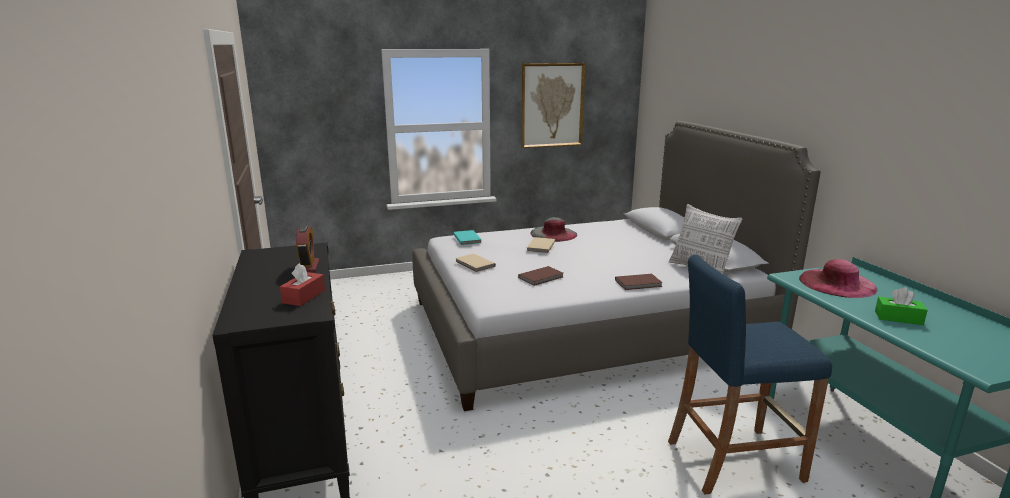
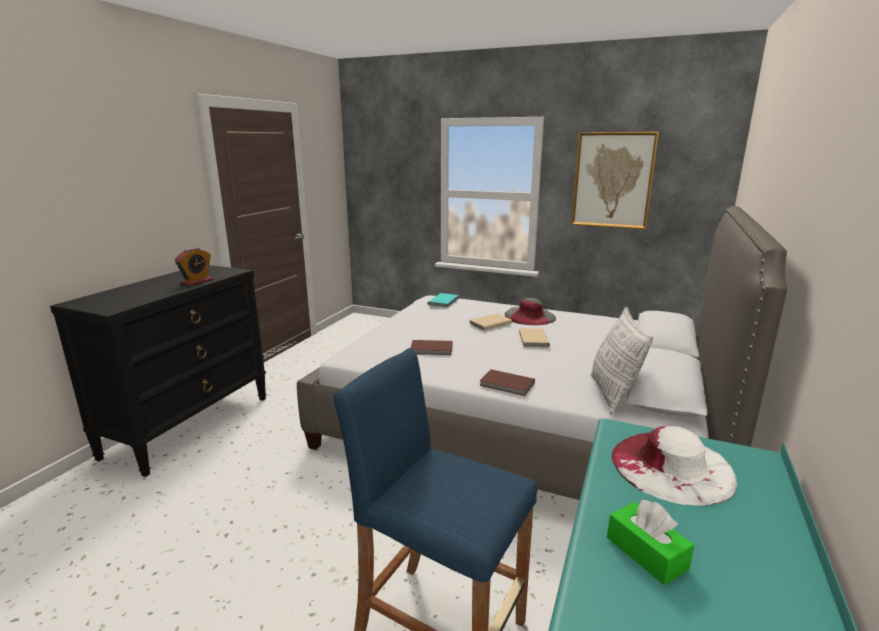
camera: 40 degrees right, 0 degrees up
red tissue box [280,263,325,306] -> none
beige book [456,253,496,272] -> beige book moved to [519,328,550,347]
pink hat [799,259,877,298] -> white hat [612,426,737,506]

